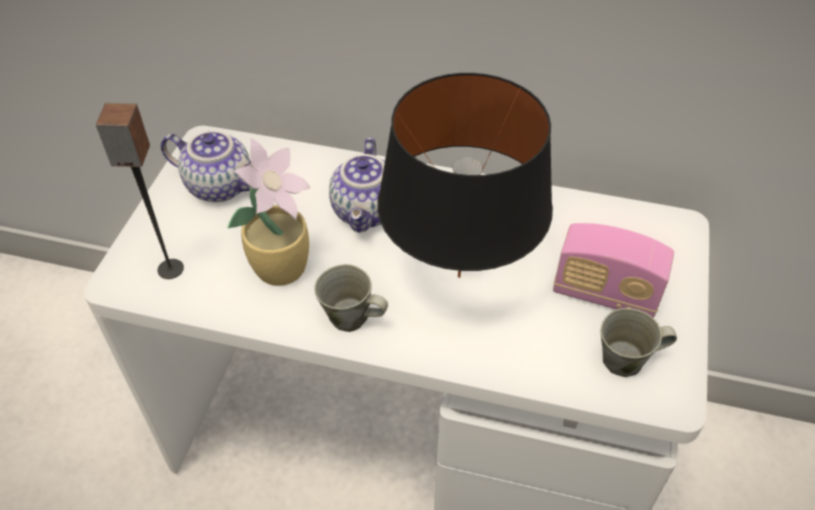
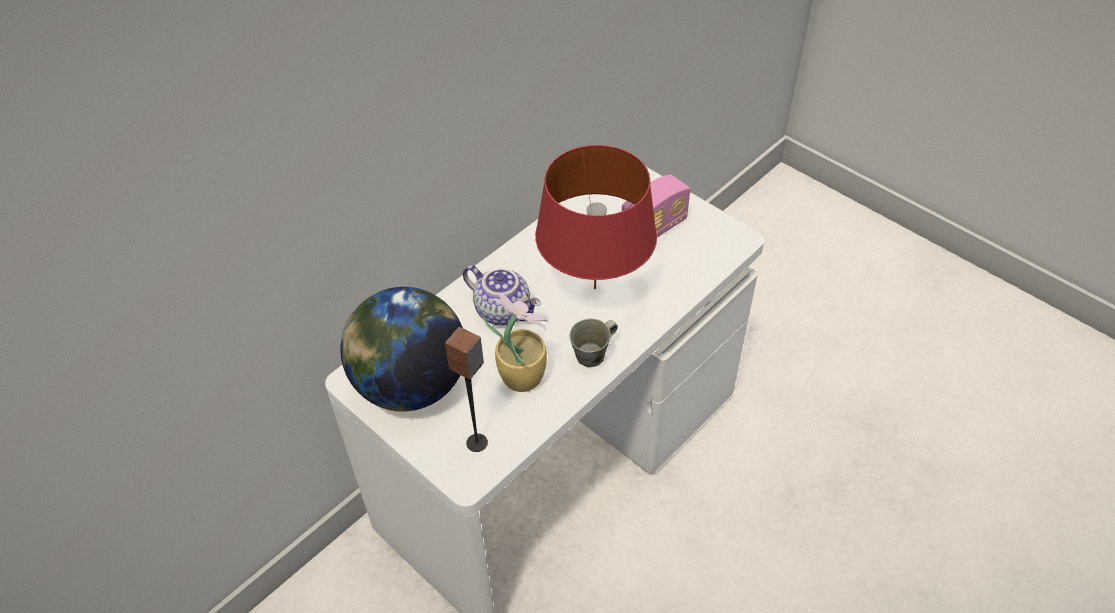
camera: 60 degrees left, 0 degrees up
teapot [161,131,252,202] -> globe [340,287,463,411]
black table lamp [377,73,553,278] -> red table lamp [535,145,657,289]
grey mug [601,308,677,377] -> none

